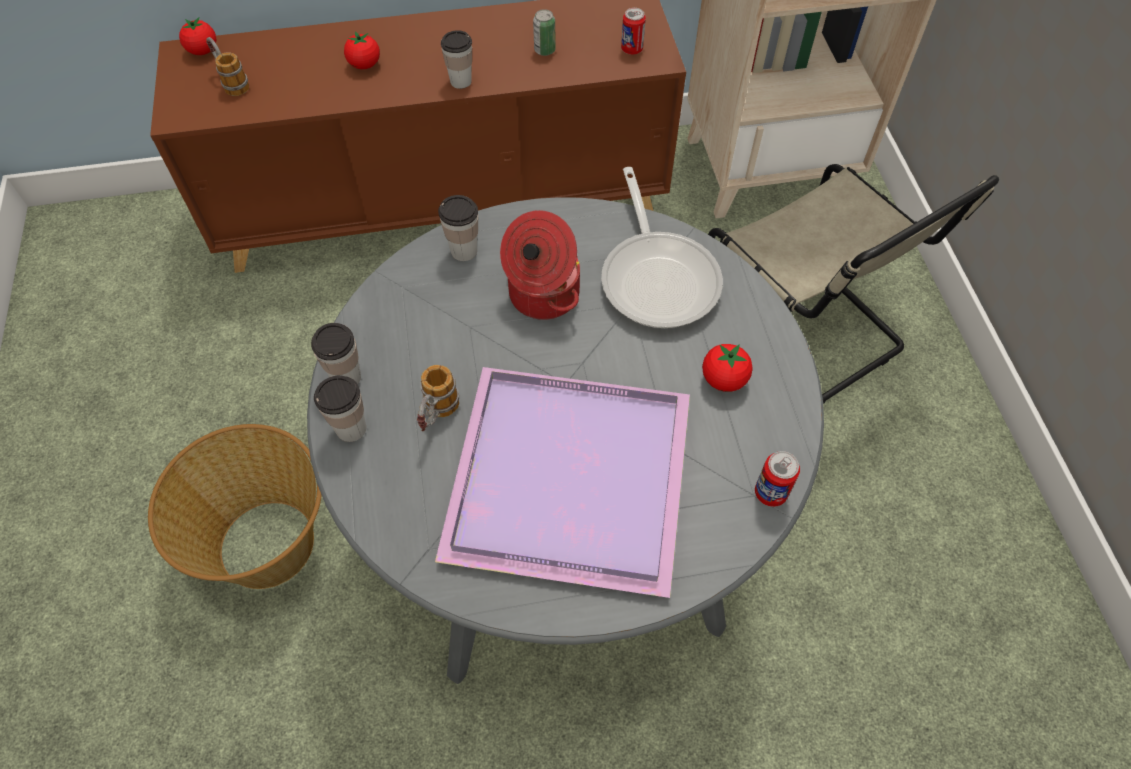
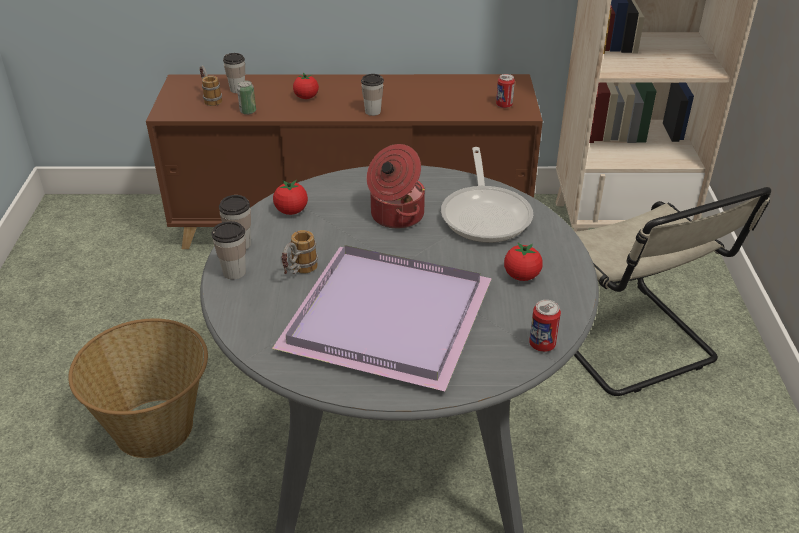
camera: 10 degrees right, 20 degrees down
tomato [179,17,216,55] -> tomato moved to [273,180,308,215]
cup [438,195,478,261] -> cup moved to [223,53,245,93]
can [533,9,556,56] -> can moved to [237,80,256,115]

